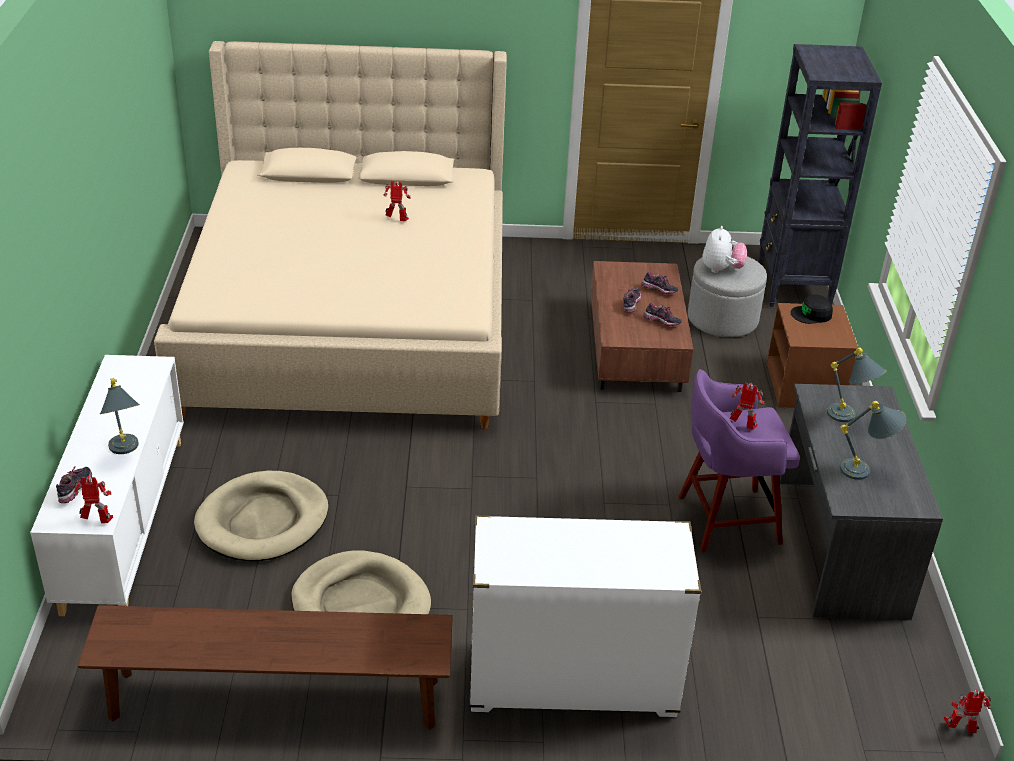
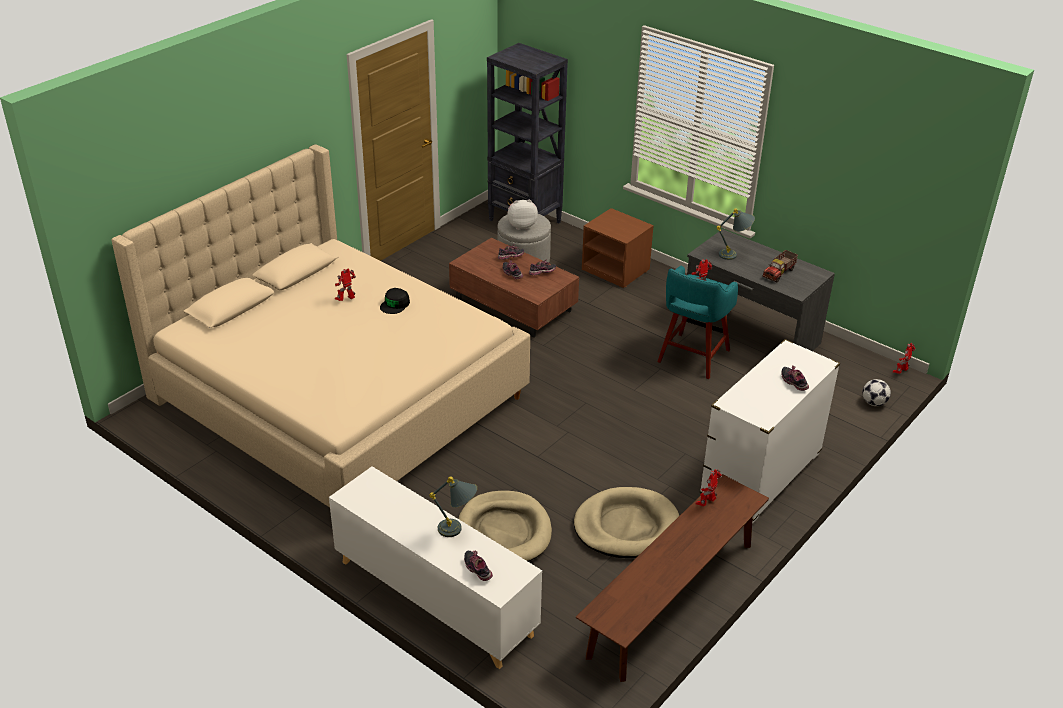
camera: 50 degrees left, 0 degrees up
toy robot [73,476,113,523] -> toy robot moved to [696,469,722,506]
purple stool [678,369,800,552] -> turquoise stool [657,266,738,379]
plush toy [703,226,747,273] -> plush toy turned 60 degrees counterclockwise [507,199,538,230]
black cap [790,294,833,324] -> black cap moved to [380,288,410,314]
grey table lamp [840,401,906,480] -> toy truck [763,250,798,282]
none -> shoe [781,365,809,391]
none -> football [862,379,891,406]

